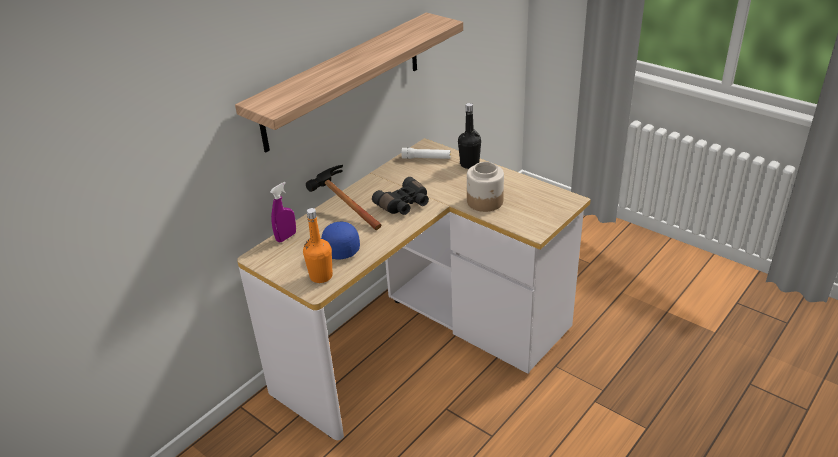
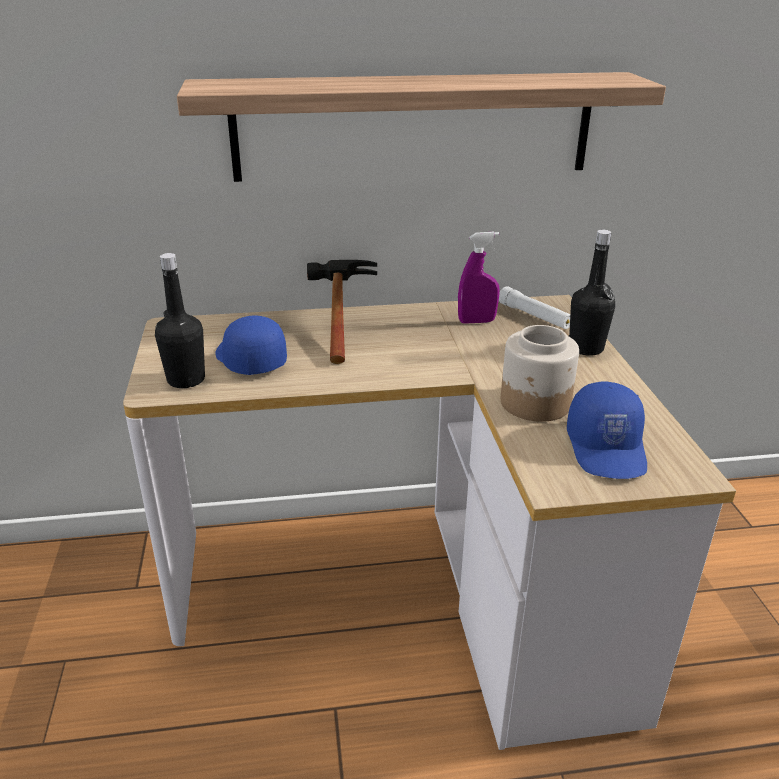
camera: 40 degrees right, 5 degrees down
purple spray bottle [270,182,296,243] -> purple spray bottle moved to [458,232,500,324]
orange bottle [303,208,333,283] -> black bottle [155,253,205,388]
black binoculars [372,177,429,215] -> none
none -> blue cap [567,382,647,479]

